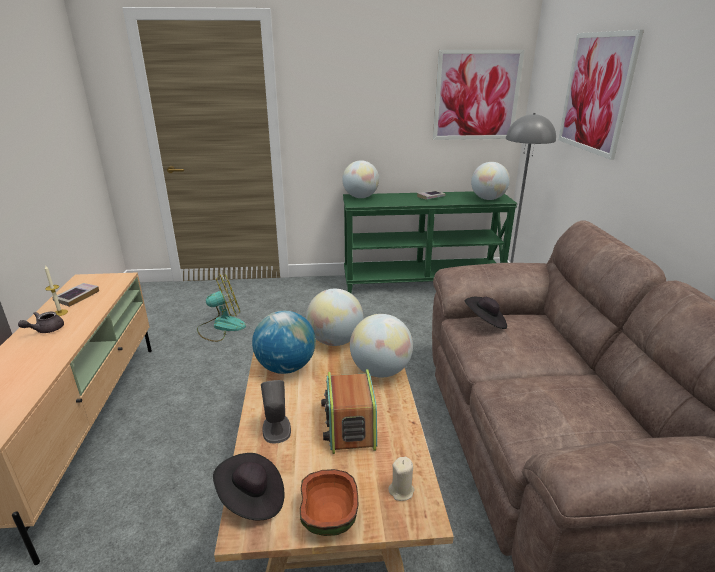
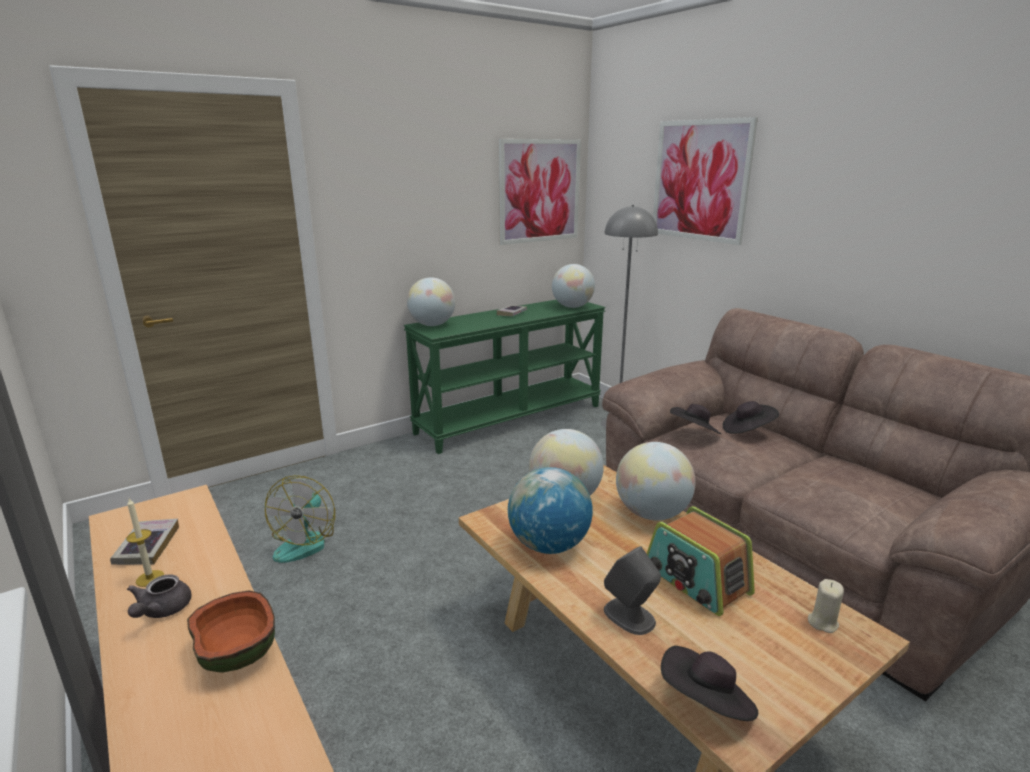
camera: 30 degrees left, 5 degrees down
fan [197,273,246,342] -> fan turned 150 degrees clockwise [265,475,335,563]
bowl [300,469,359,536] -> bowl moved to [187,591,275,673]
none -> black hat [723,401,779,434]

